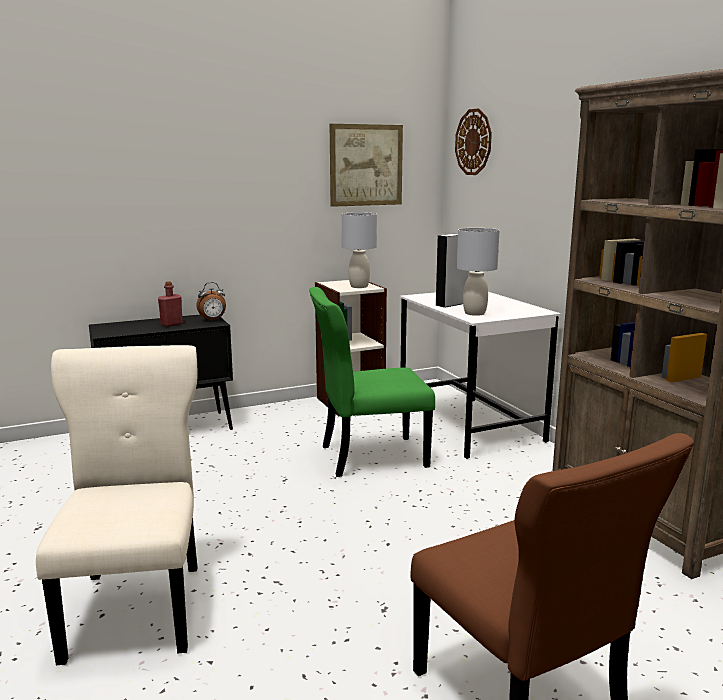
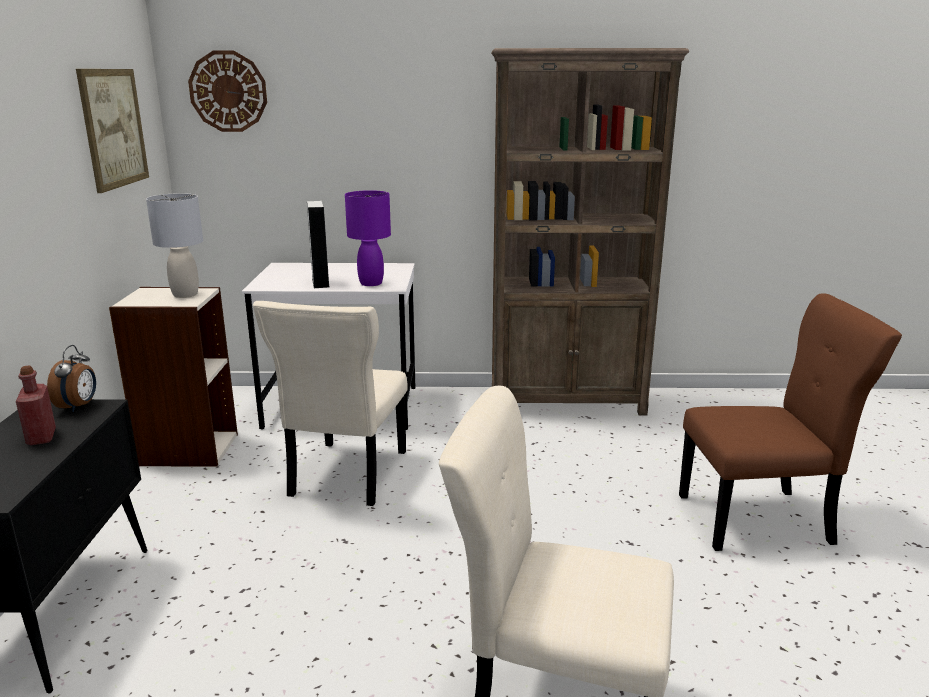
camera: 65 degrees left, 5 degrees up
green chair [309,287,435,477] -> beige chair [253,301,408,506]
grey table lamp [457,228,500,316] -> purple table lamp [345,190,391,286]

